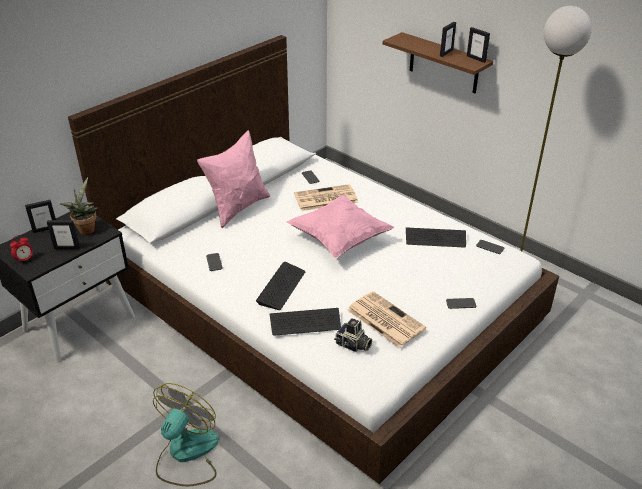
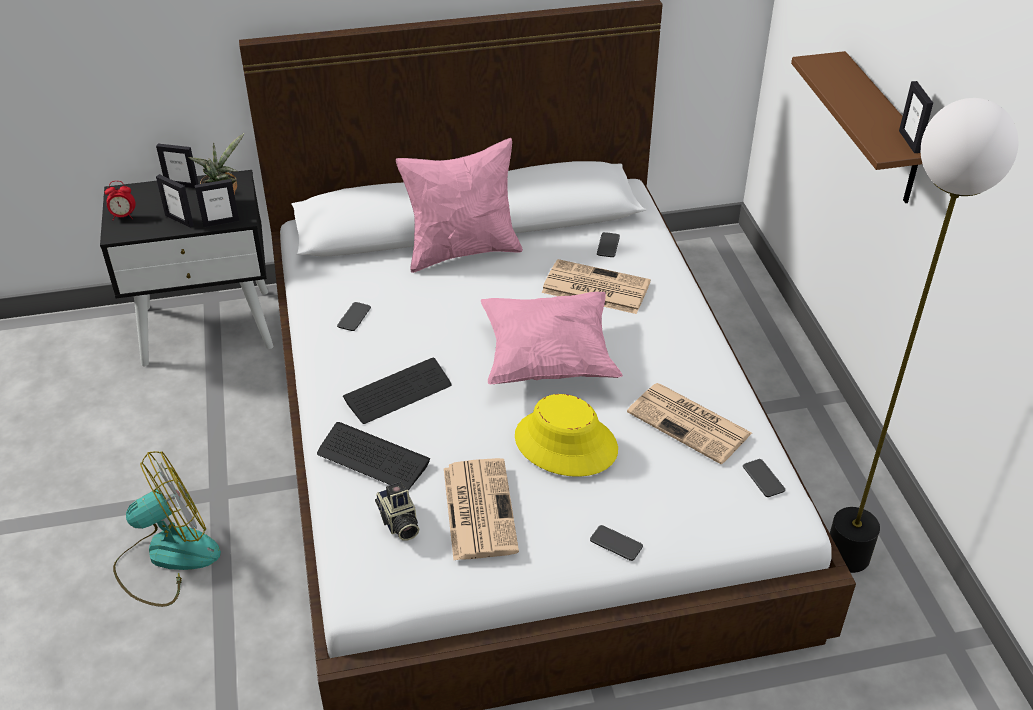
camera: 35 degrees right, 5 degrees up
keyboard [406,227,466,248] -> newspaper [627,383,752,464]
picture frame [440,22,456,57] -> picture frame moved to [195,179,239,227]
none -> yellow hat [515,394,618,477]

